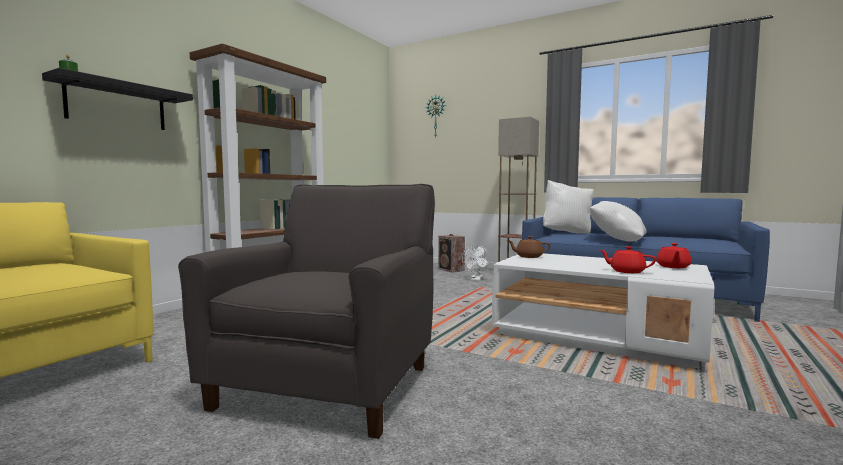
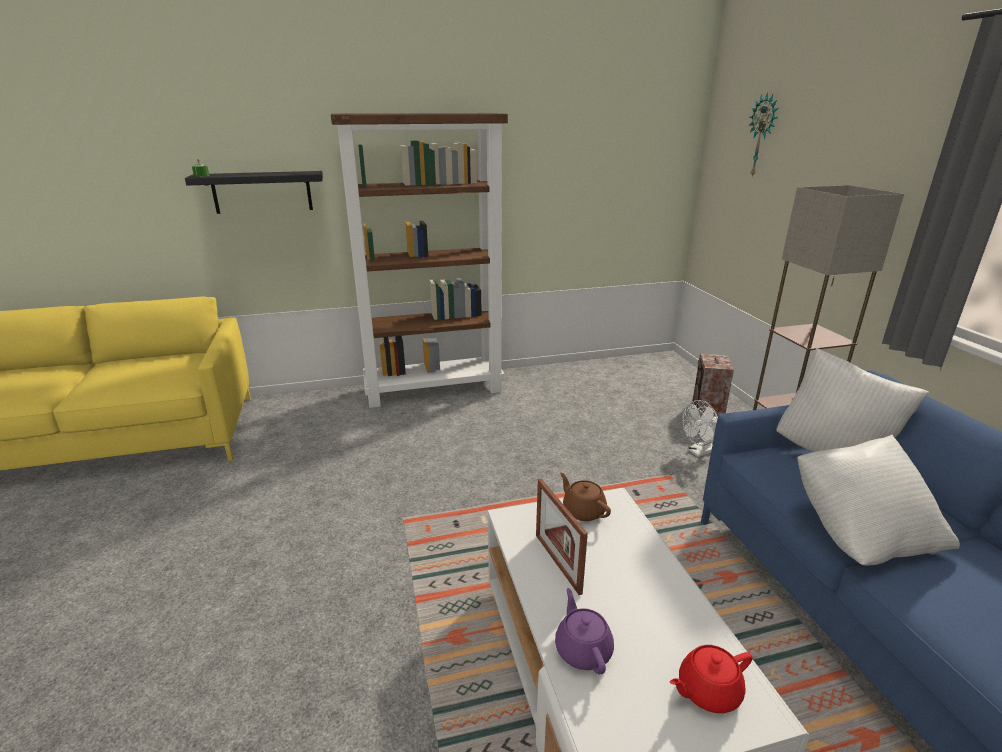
camera: 45 degrees right, 20 degrees up
grey armchair [178,184,435,439] -> none
red teapot [600,246,656,273] -> purple teapot [555,588,614,674]
none -> picture frame [536,479,588,595]

